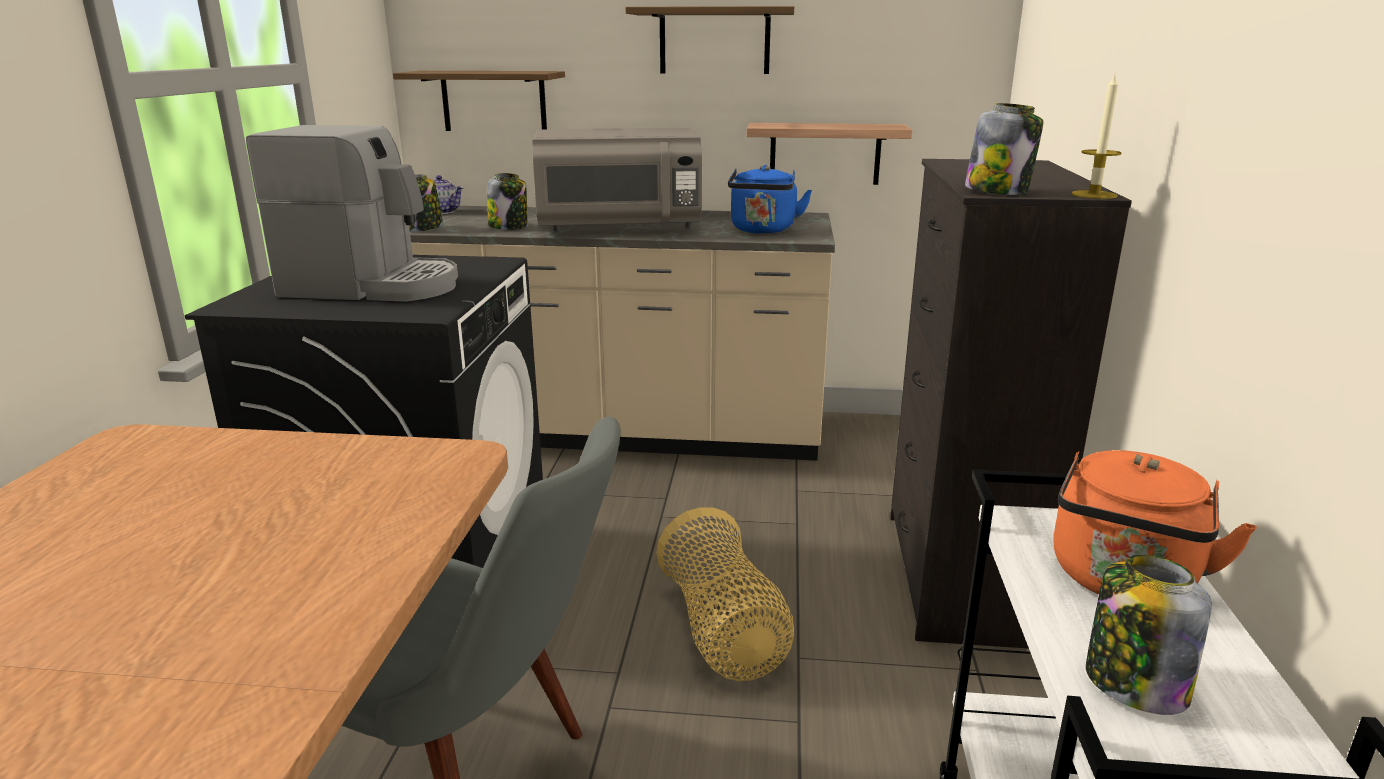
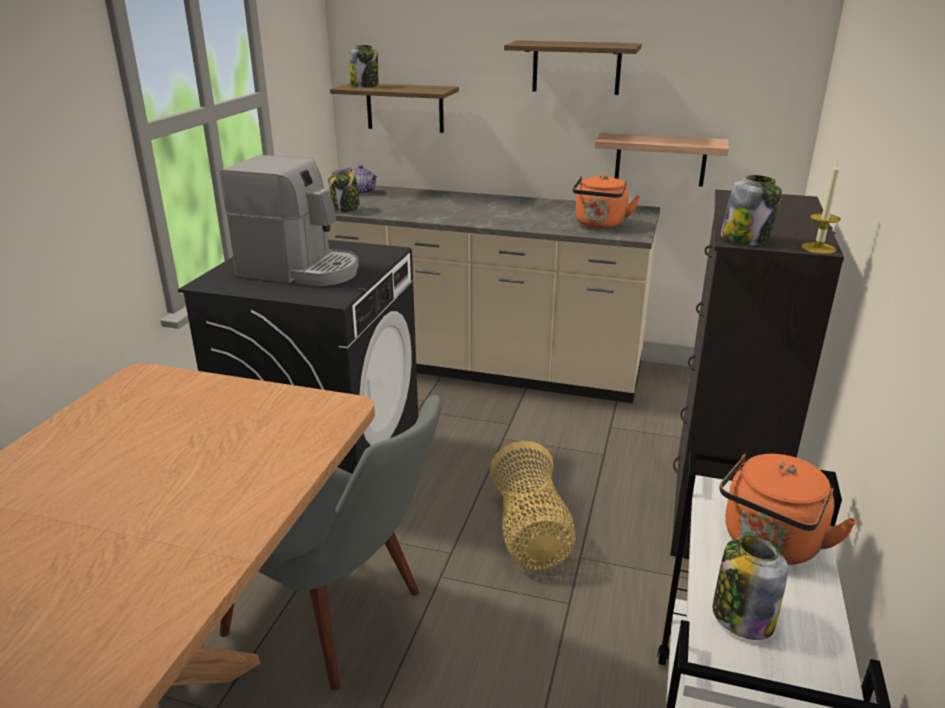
camera: 10 degrees right, 5 degrees up
jar [487,173,528,230] -> jar moved to [349,45,378,88]
grey microwave [532,128,702,231] -> none
blue kettle [728,165,812,234] -> orange kettle [572,174,640,229]

